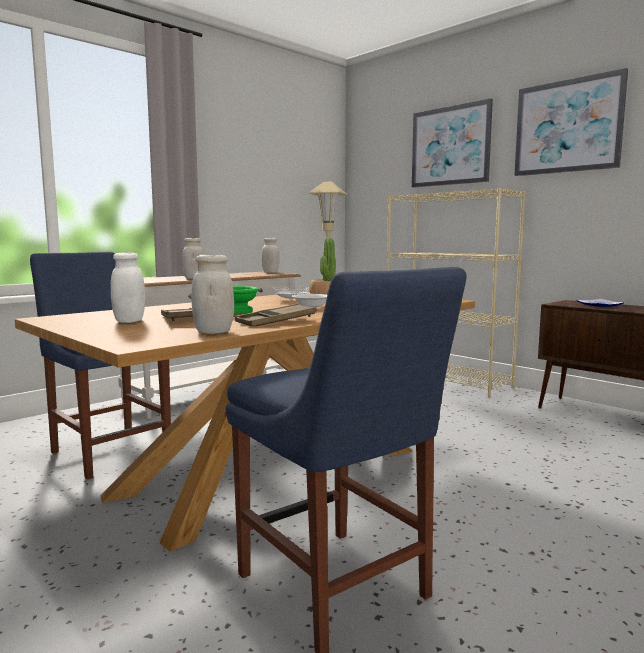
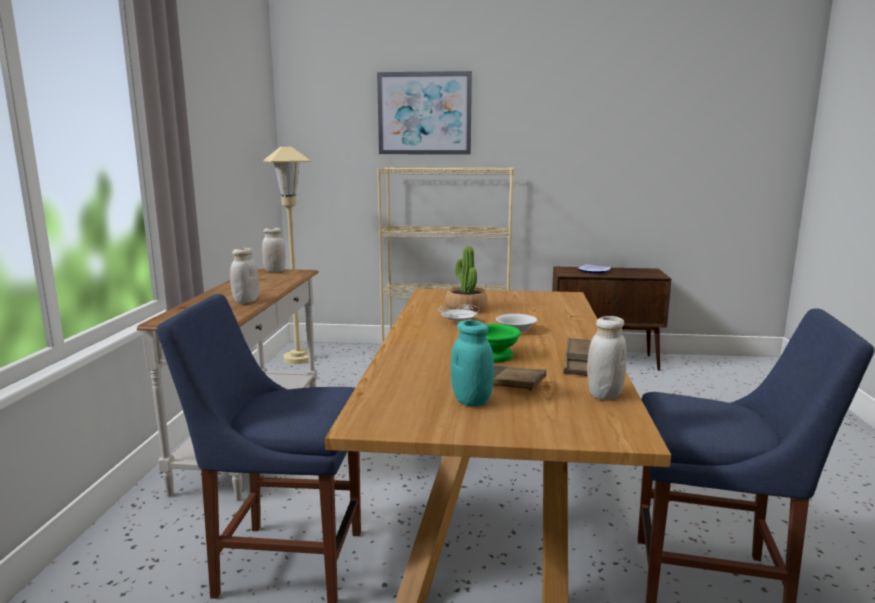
camera: 40 degrees left, 5 degrees up
white jar [111,252,145,323] -> turquoise jar [451,320,494,406]
picture [514,68,628,176] -> none

